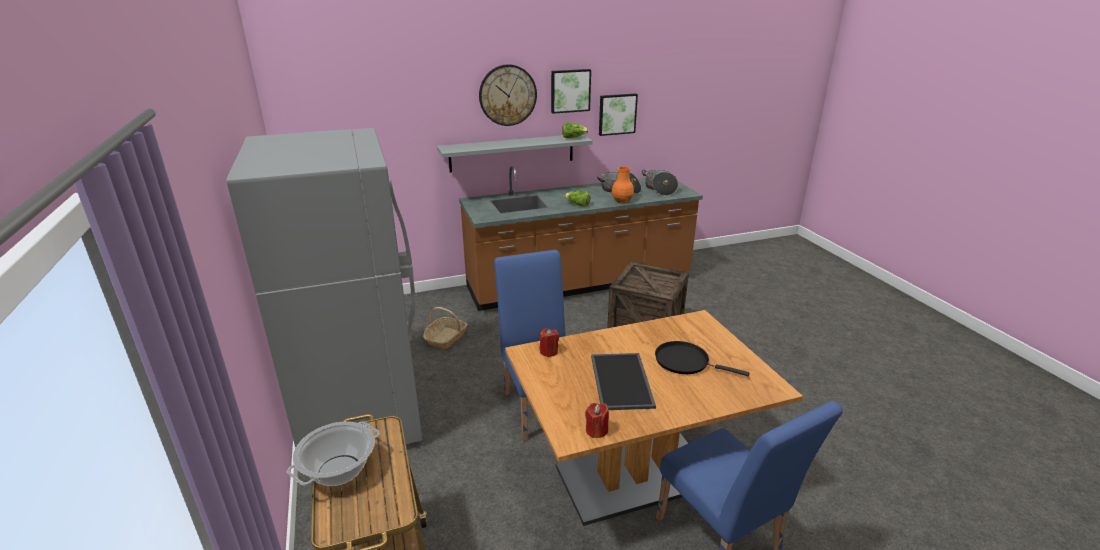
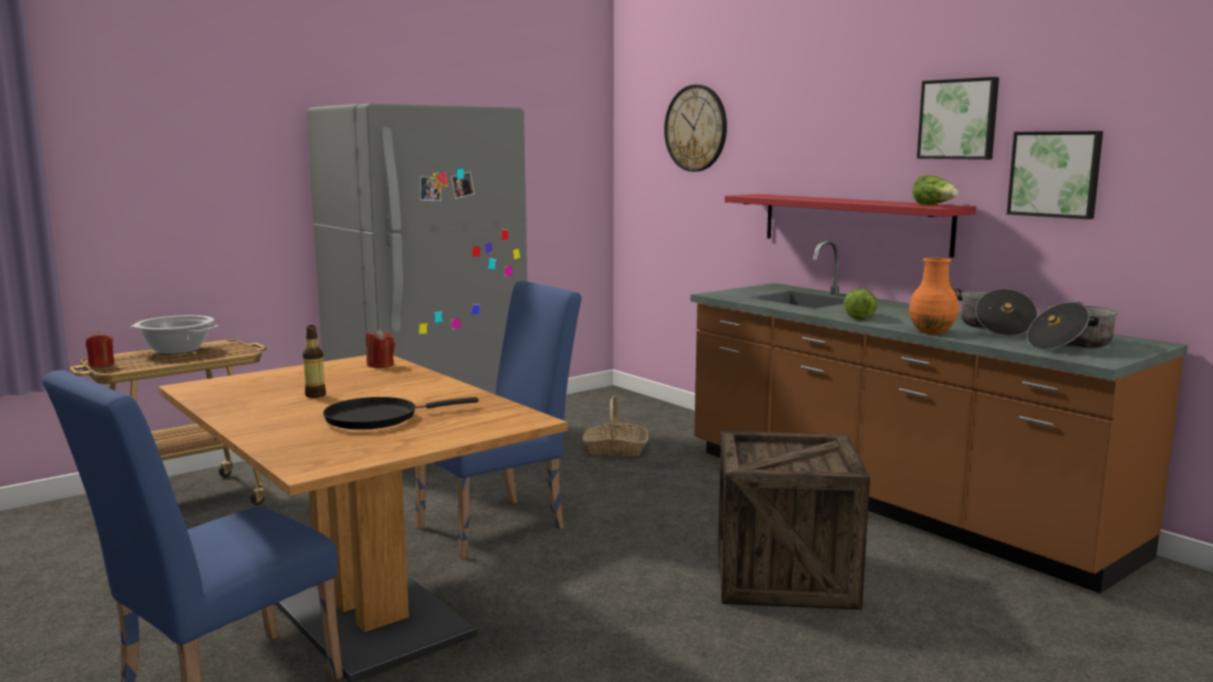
camera: 70 degrees right, 15 degrees down
grey shelf [437,135,593,172] -> red shelf [725,194,976,258]
wall clock [479,64,537,126] -> wall clock moved to [664,85,727,172]
red candle [585,403,609,438] -> red candle moved to [86,331,115,367]
tray [591,353,656,410] -> bottle [303,325,326,398]
black frying pan [655,341,750,376] -> black frying pan turned 120 degrees counterclockwise [323,397,479,430]

